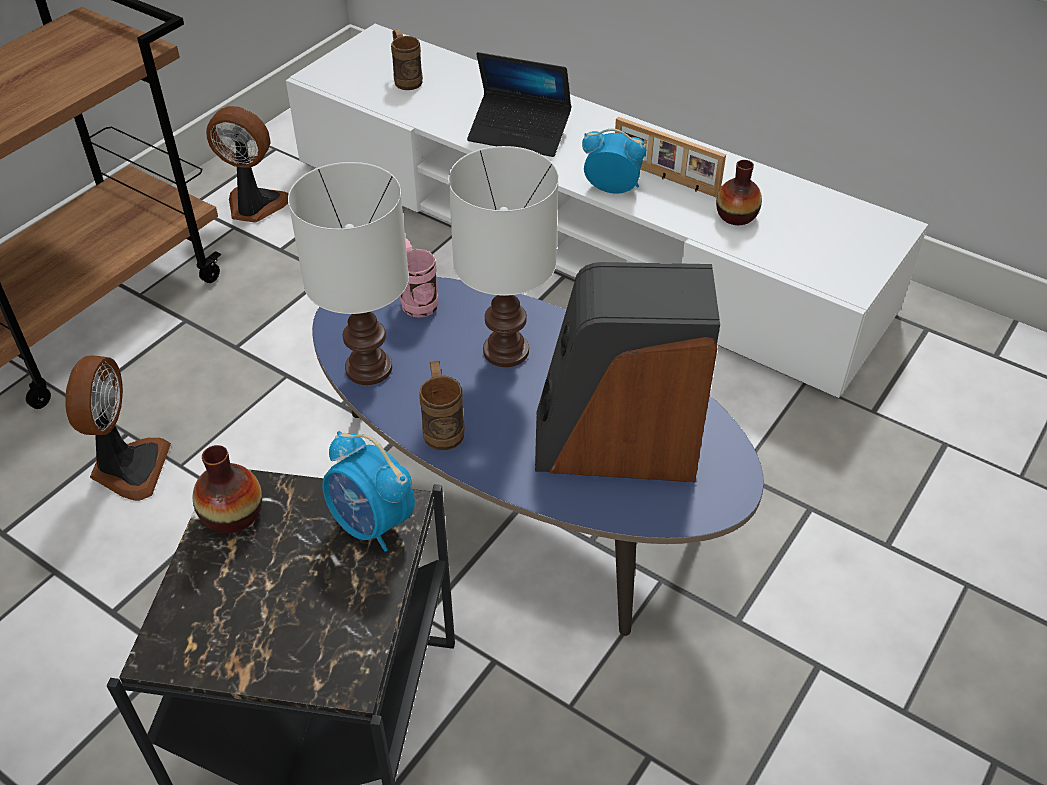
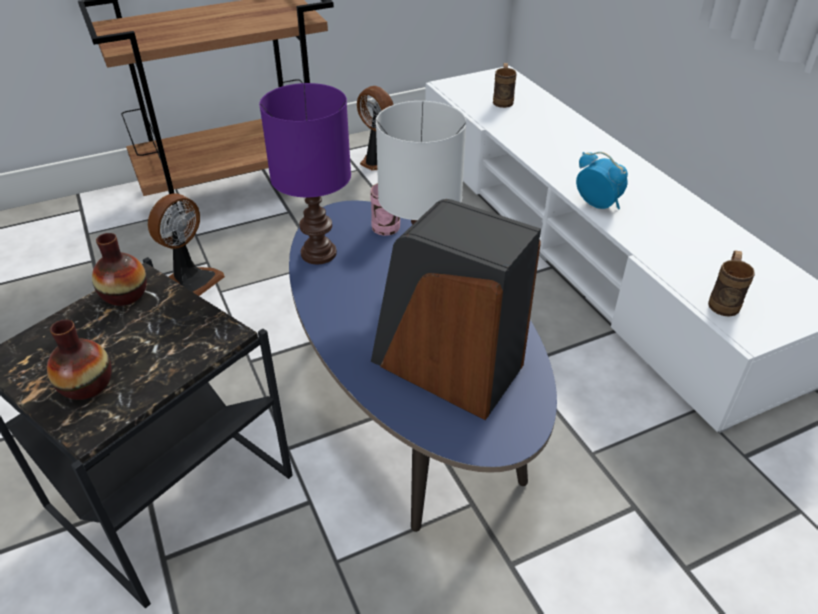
camera: 30 degrees right, 5 degrees down
white table lamp [288,162,409,385] -> purple table lamp [259,83,351,264]
alarm clock [322,431,415,552] -> none
brown mug [419,361,465,450] -> brown mug moved to [708,250,755,317]
laptop [467,52,572,157] -> none
picture frame [615,117,726,198] -> none
vase [716,160,762,225] -> vase moved to [47,319,112,400]

